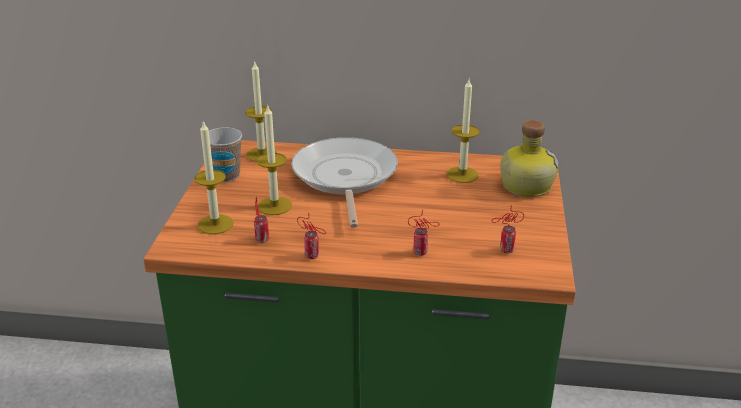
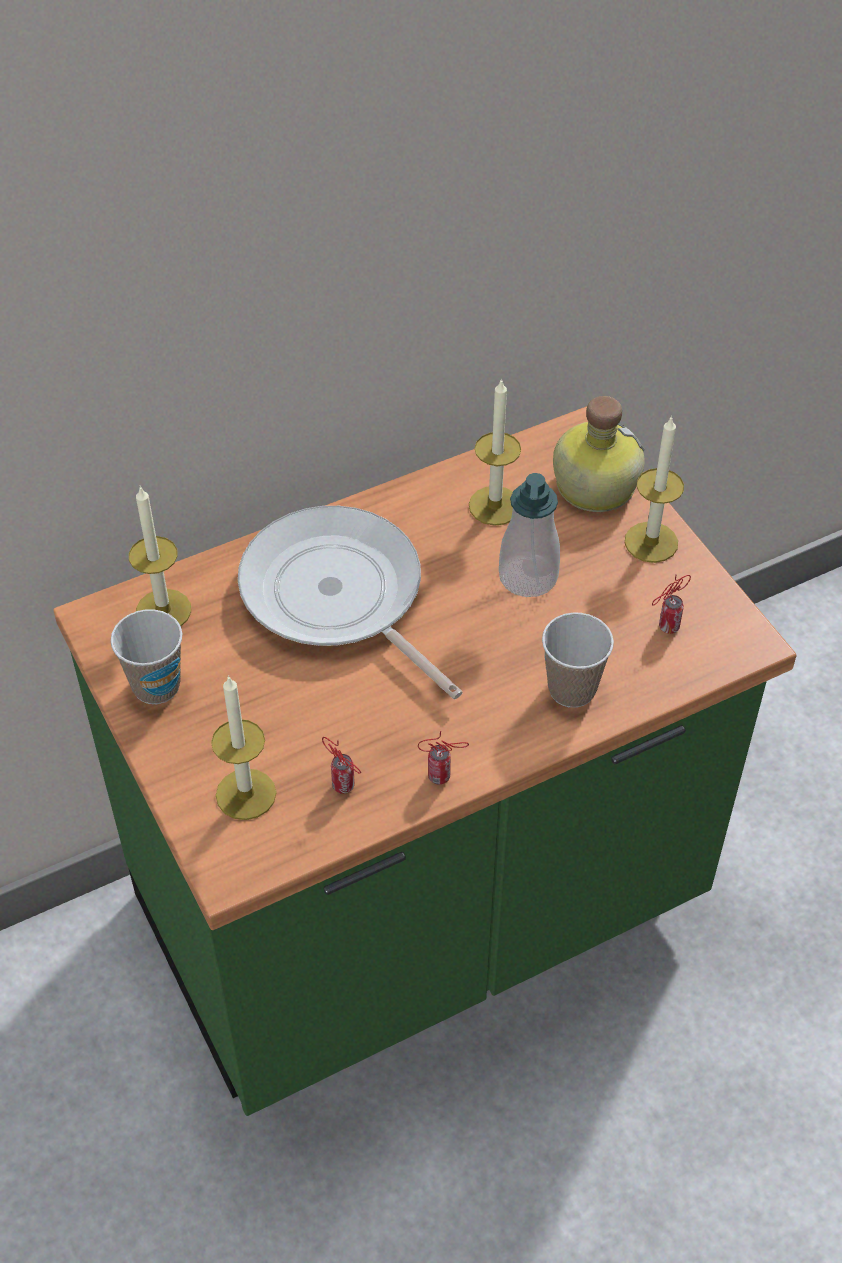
camera: 35 degrees left, 20 degrees up
candle [256,104,292,215] -> candle moved to [625,416,684,563]
can [408,210,440,256] -> cup [542,613,614,707]
none -> soap dispenser [499,473,560,597]

